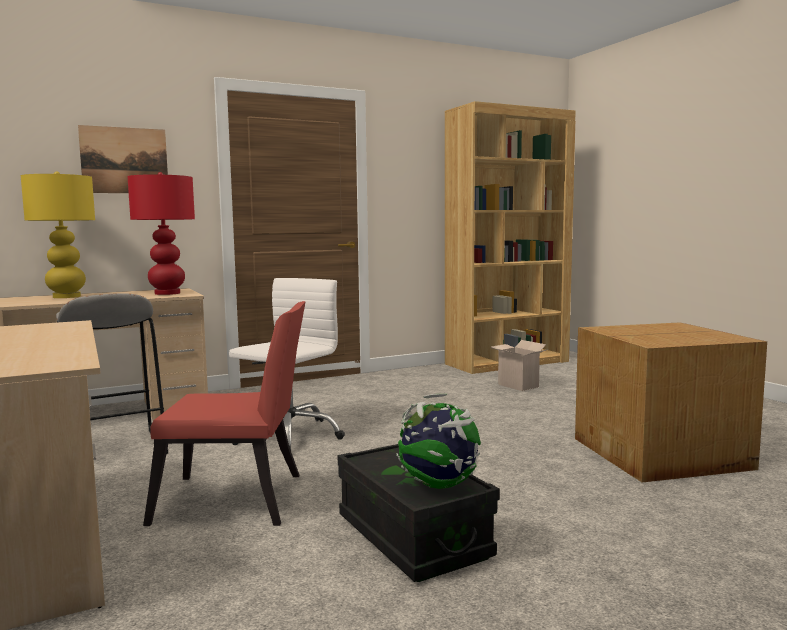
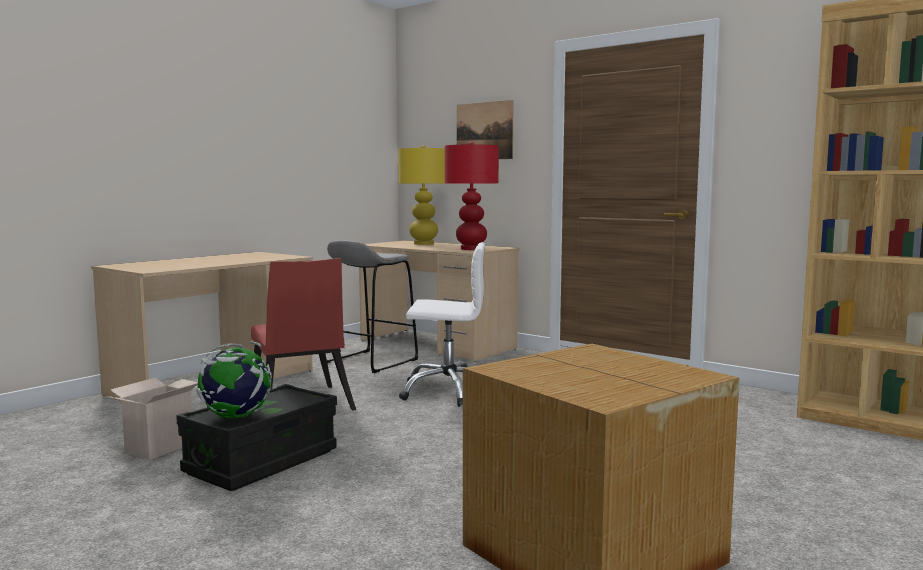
camera: 65 degrees right, 0 degrees up
cardboard box [491,340,546,391] -> cardboard box moved to [105,378,198,460]

